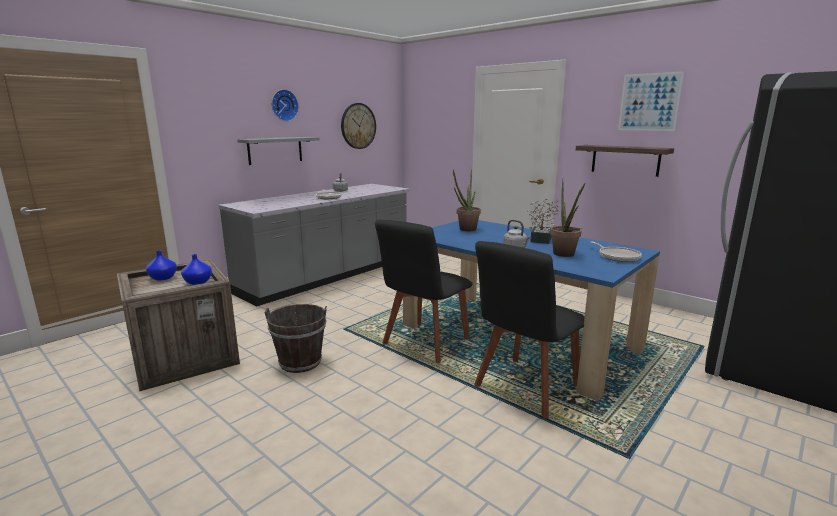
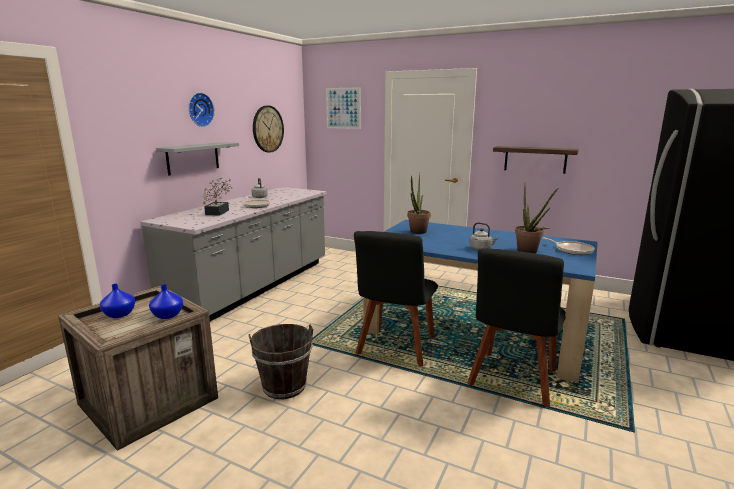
camera: 15 degrees left, 0 degrees up
potted plant [527,198,559,244] -> potted plant moved to [203,178,232,216]
picture [618,71,684,131] -> picture moved to [326,87,361,129]

